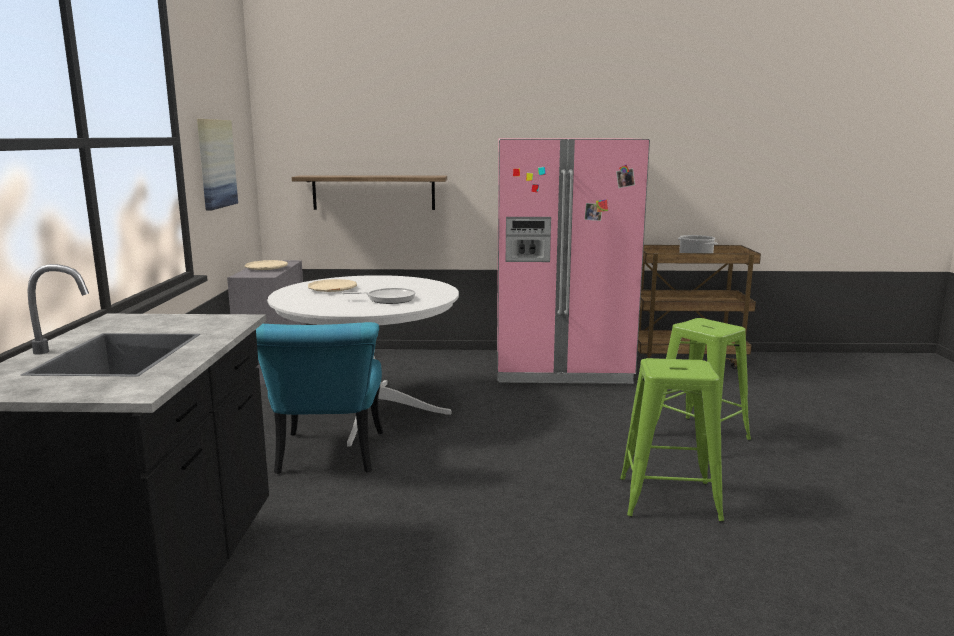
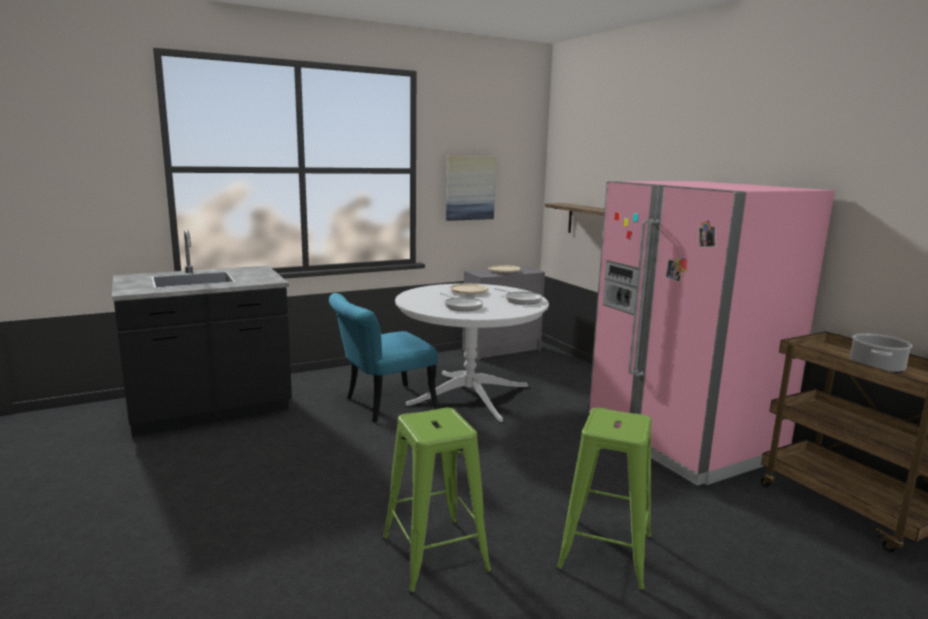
camera: 60 degrees right, 0 degrees up
none -> frying pan [494,288,542,305]

